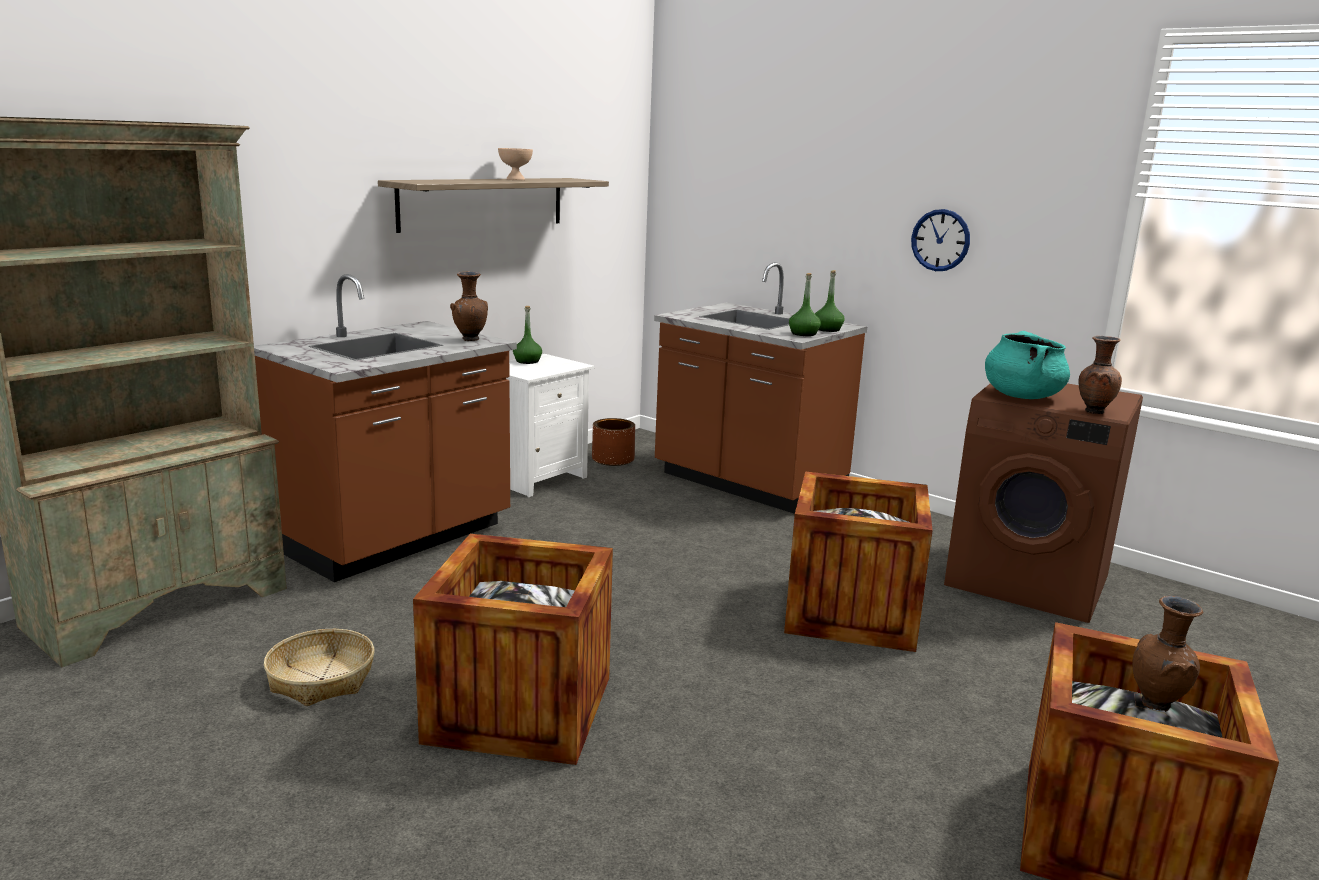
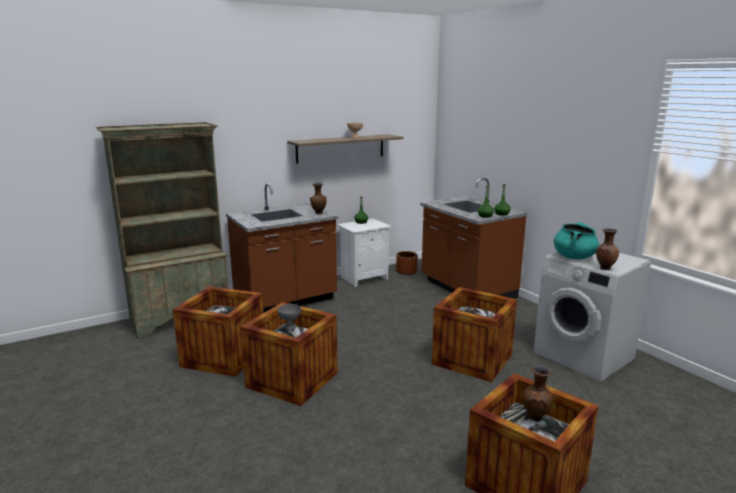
camera: 20 degrees right, 0 degrees up
basket [264,629,375,706] -> crate [173,286,263,377]
wall clock [911,209,970,271] -> none
brown washing machine [944,383,1143,623] -> white washing machine [534,252,651,381]
none -> grey bowl [277,304,301,330]

